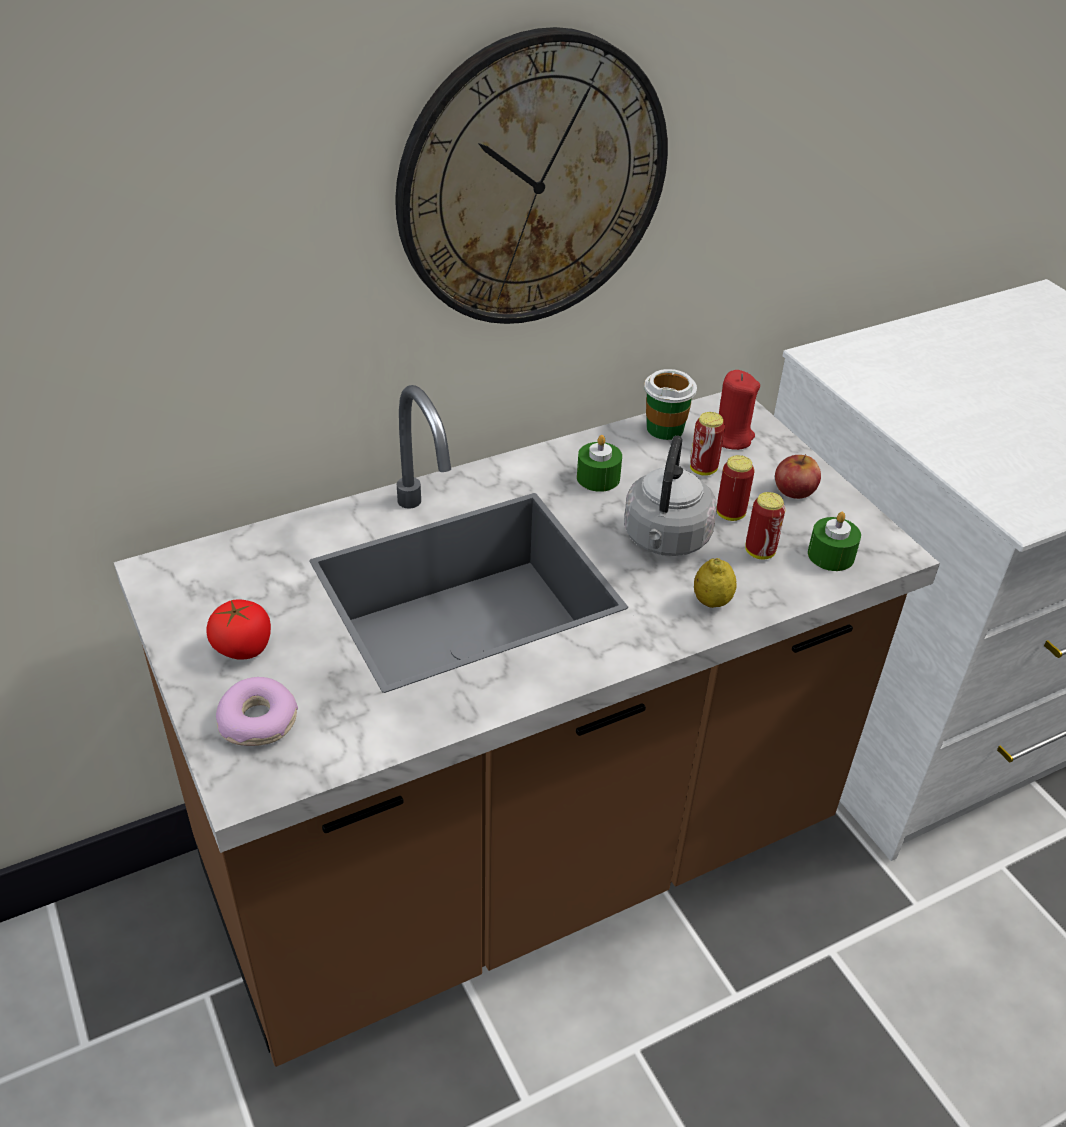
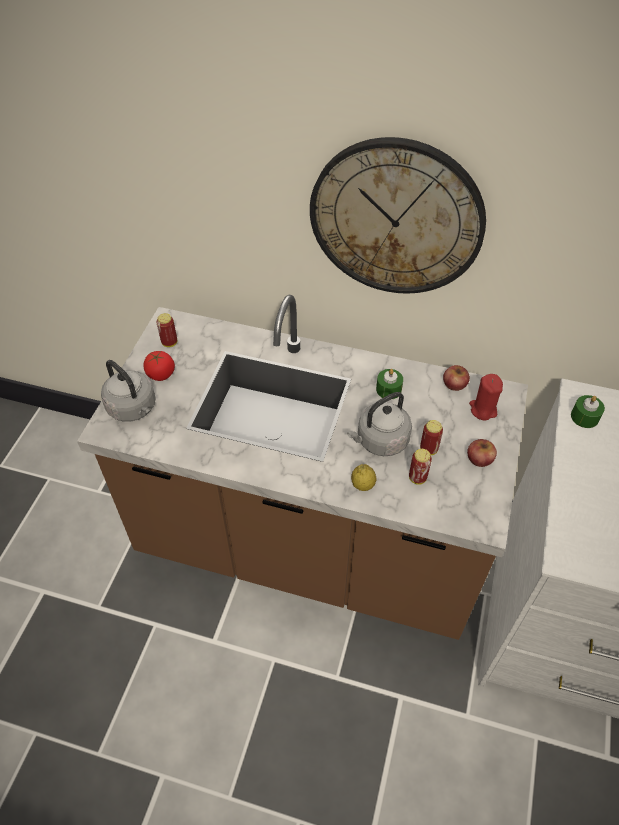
camera: 45 degrees right, 10 degrees up
donut [216,677,298,746] -> grey kettle [101,360,156,422]
cup [644,369,697,440] -> apple [443,365,470,391]
can [690,412,725,476] -> can moved to [156,313,177,347]
green candle [808,512,861,571] -> green candle moved to [571,395,605,428]

